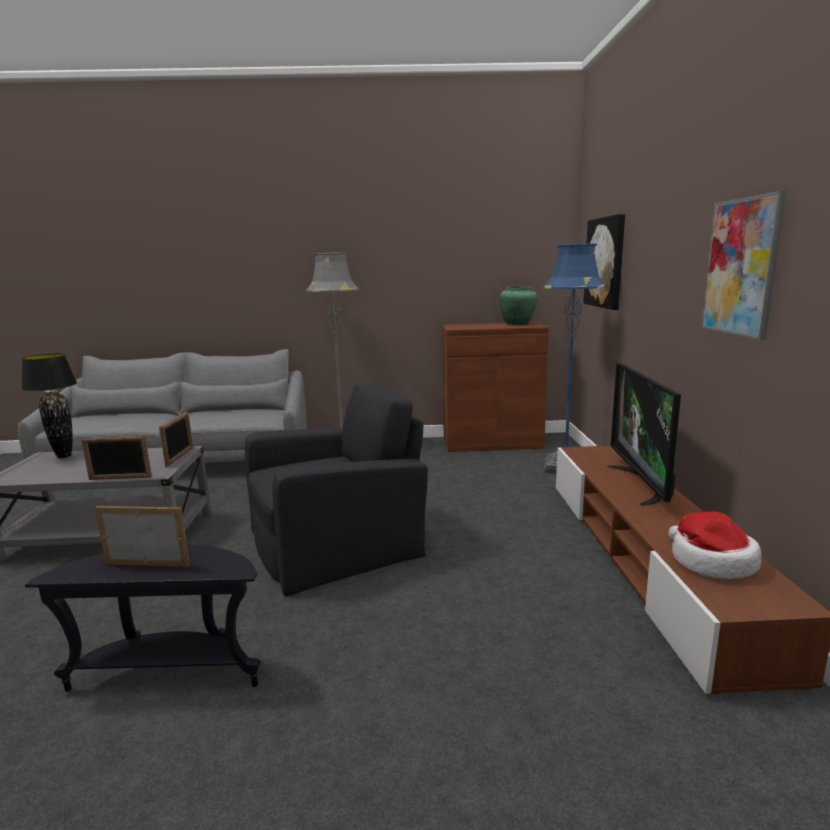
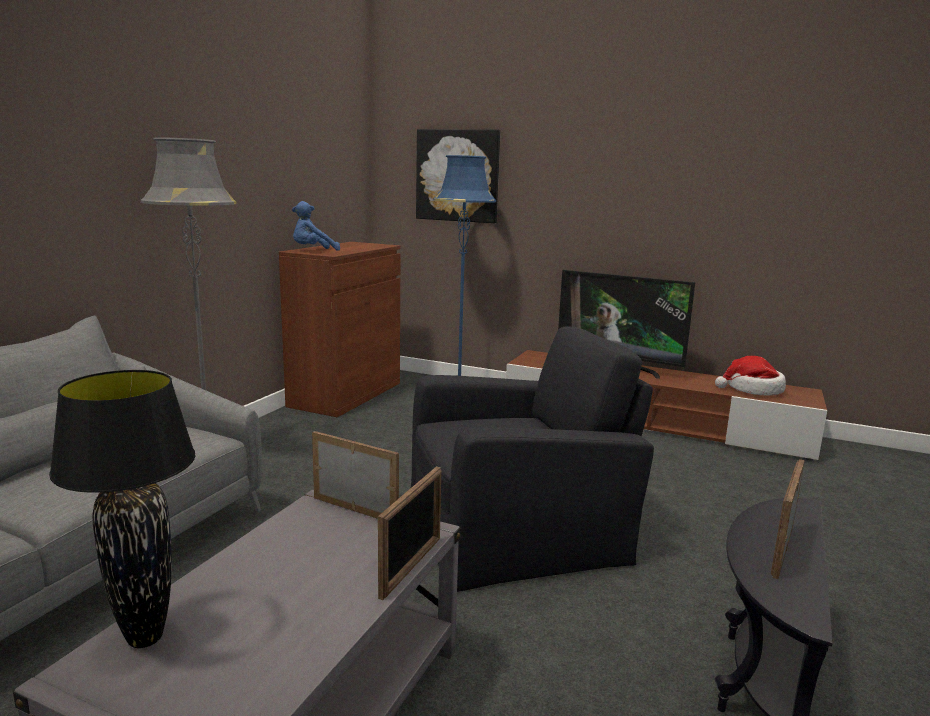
camera: 65 degrees left, 0 degrees up
black armchair [245,383,428,596] -> black armchair turned 75 degrees clockwise [411,326,654,592]
green vase [499,286,538,325] -> none
picture [701,191,786,340] -> none
none -> blue plush toy [292,201,340,251]

